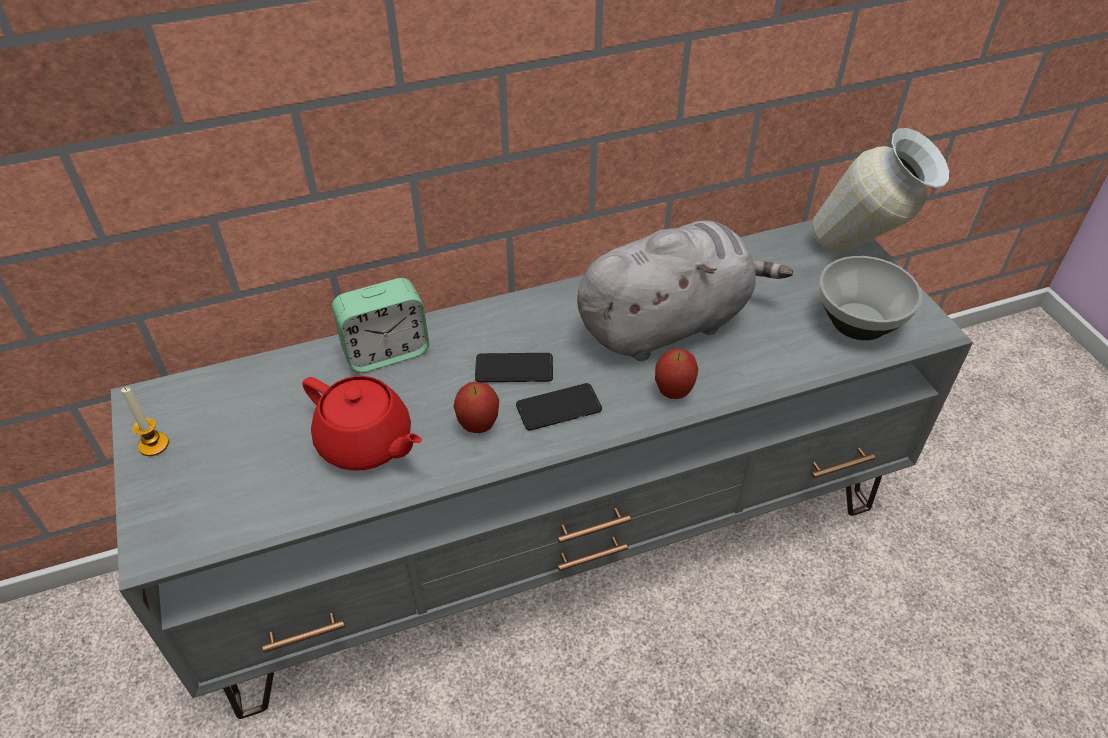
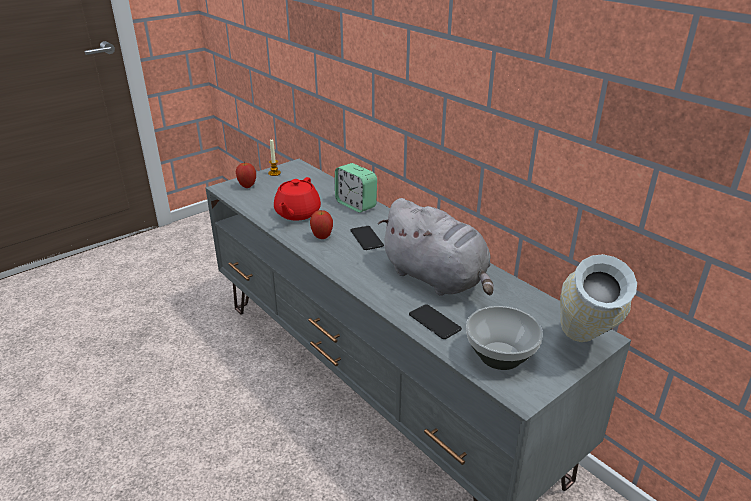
camera: 70 degrees right, 15 degrees down
phone [516,383,602,431] -> phone moved to [409,304,462,339]
apple [655,349,698,399] -> apple moved to [236,162,256,188]

